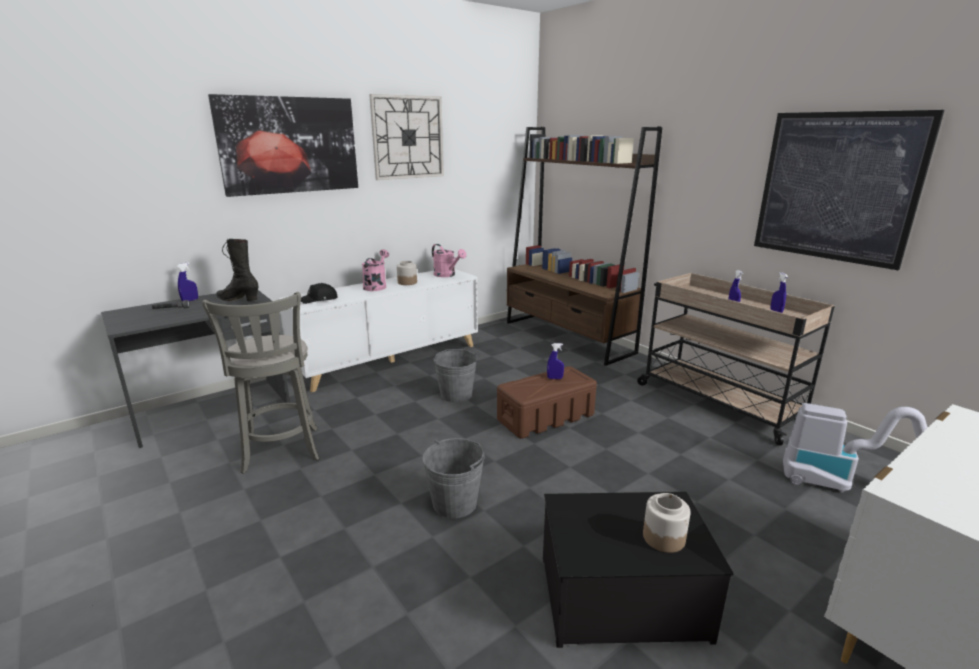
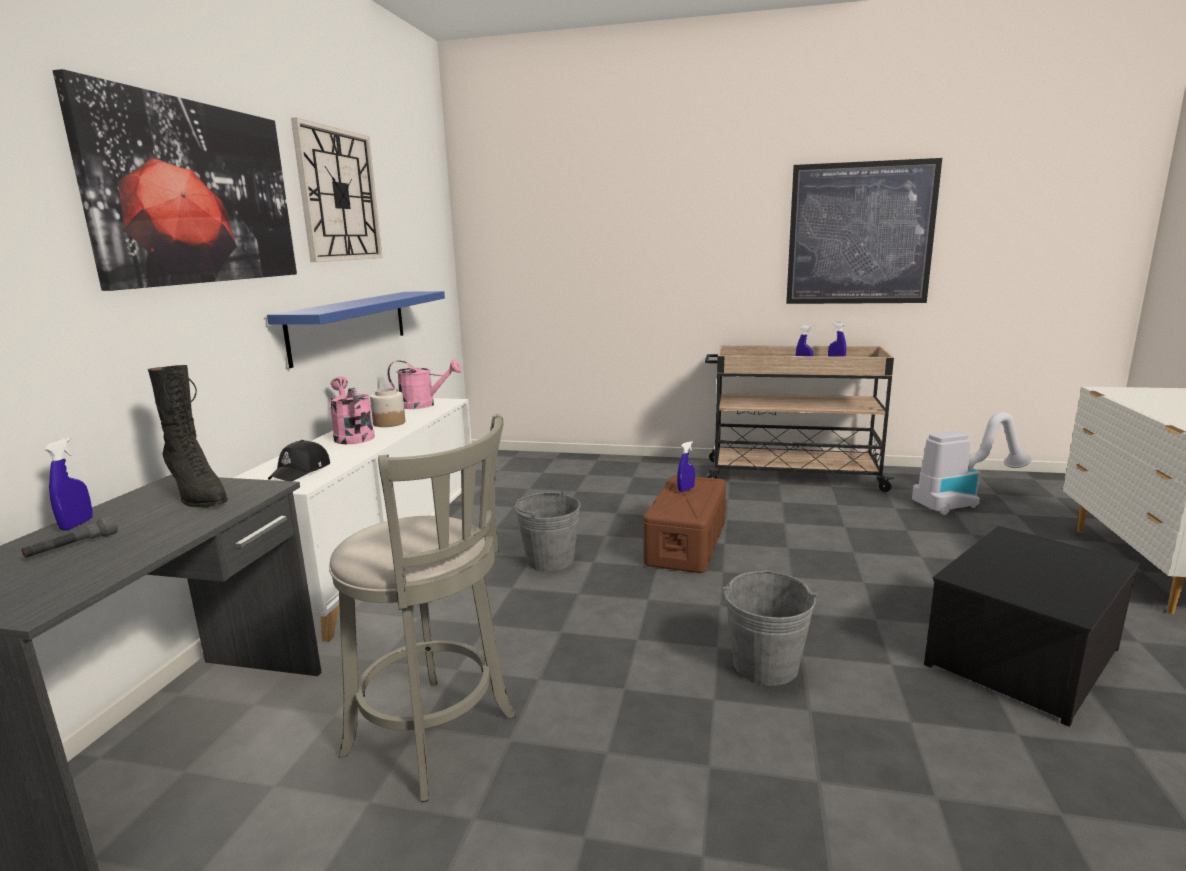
camera: 40 degrees left, 5 degrees down
black boot [216,239,258,301] -> black boot turned 120 degrees counterclockwise [148,365,228,508]
brown bookcase [507,127,662,366] -> none
jar [643,493,691,553] -> none
none -> blue shelf [267,291,445,368]

